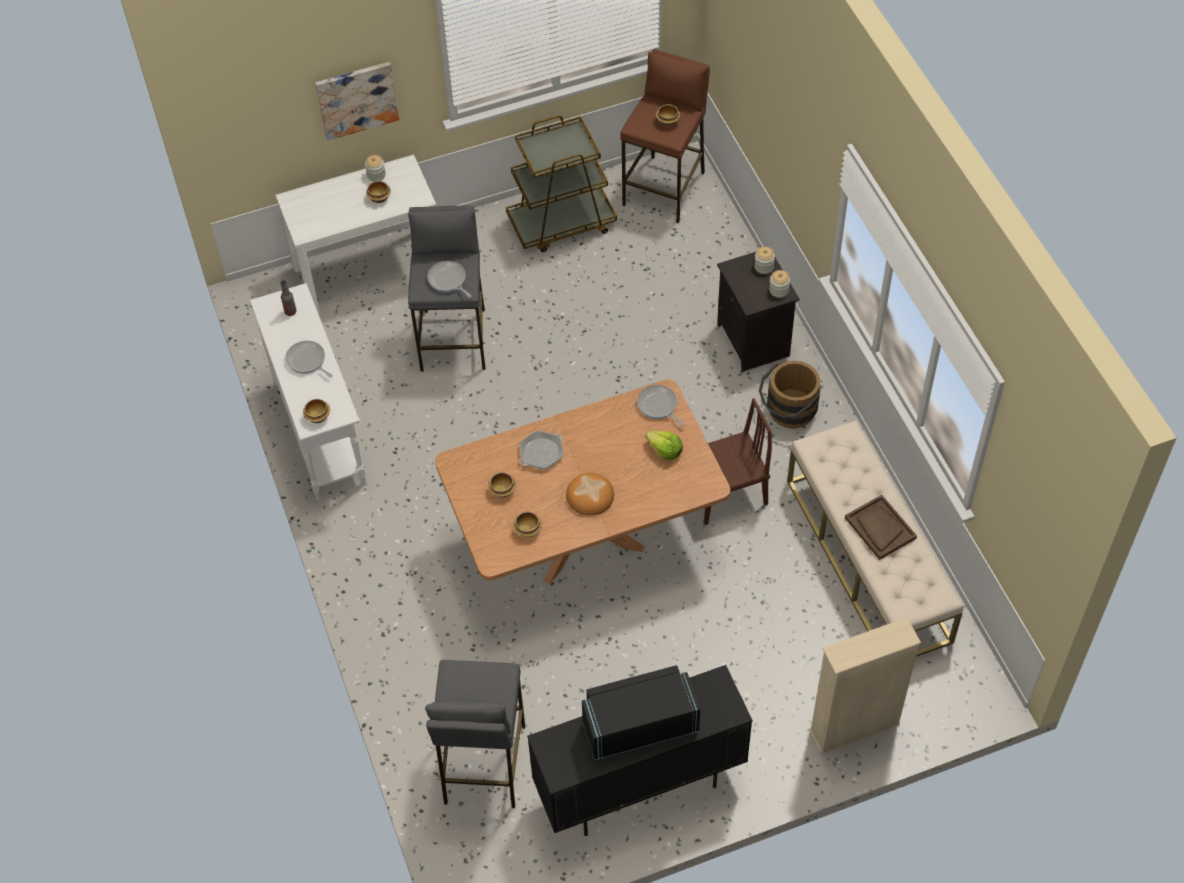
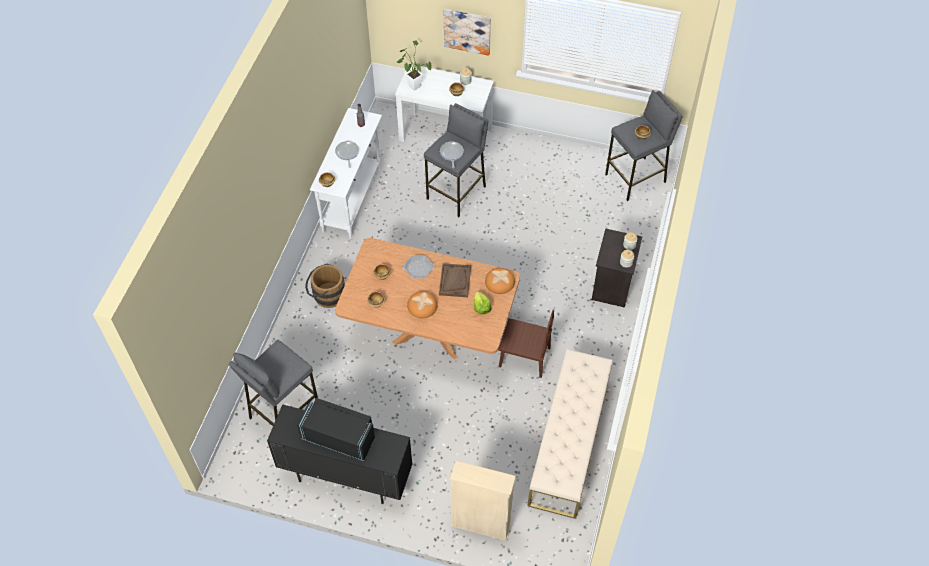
camera: 35 degrees right, 0 degrees up
brown cart [506,115,617,252] -> none
brown stool [620,49,710,223] -> grey stool [605,90,683,201]
frying pan [637,385,685,426] -> bread [485,268,515,294]
brown bucket [759,361,821,428] -> brown bucket moved to [305,263,345,308]
brown tray [845,495,917,560] -> brown tray moved to [439,263,471,297]
none -> potted plant [397,40,432,91]

